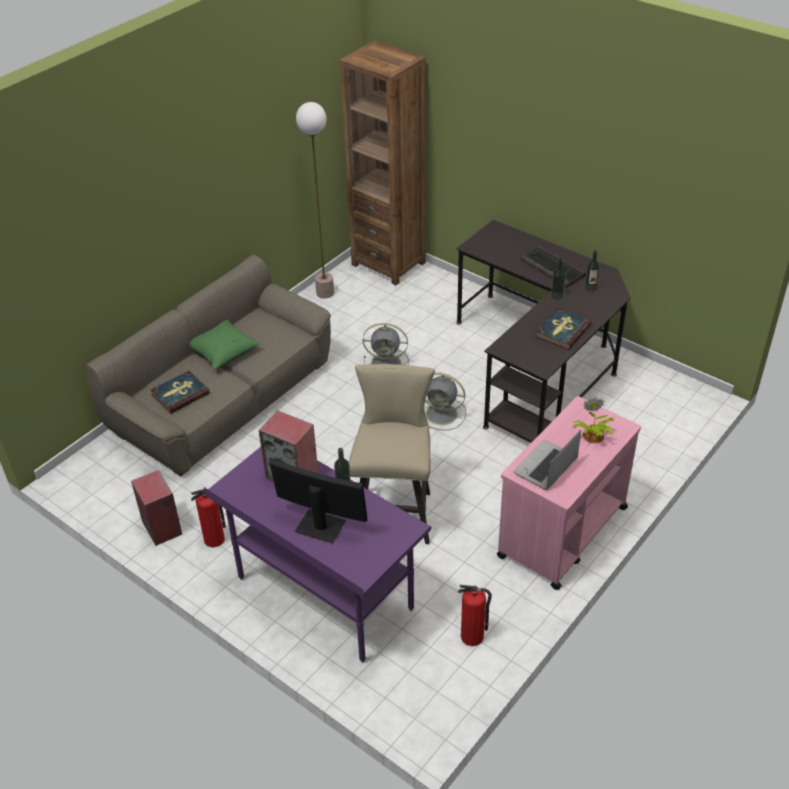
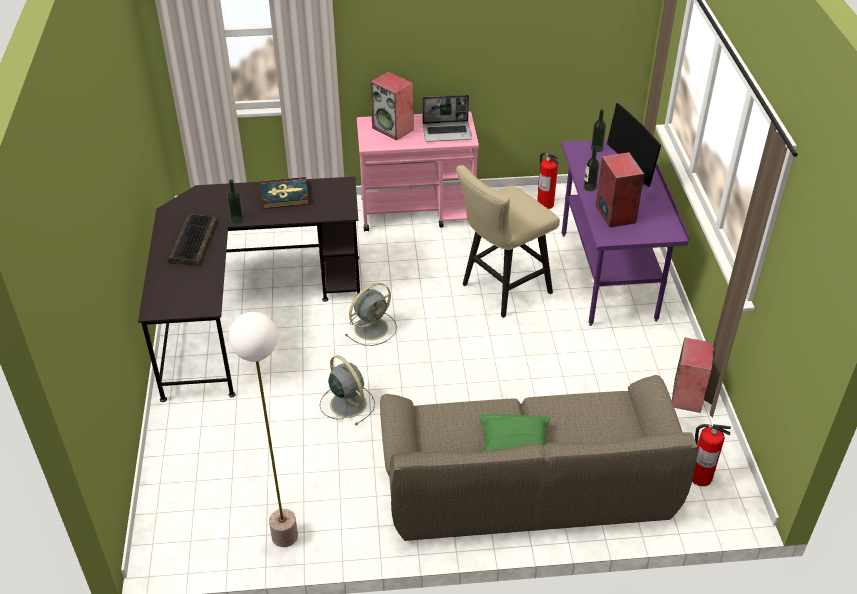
camera: 135 degrees left, 0 degrees up
book [151,371,210,414] -> none
fire extinguisher [191,489,226,548] -> fire extinguisher moved to [692,424,731,486]
brown bookcase [340,41,426,285] -> none
grey fan [425,372,466,430] -> grey fan turned 75 degrees clockwise [345,283,397,346]
potted plant [573,397,614,443] -> speaker [370,72,414,141]
bottle [585,250,600,292] -> bottle moved to [591,109,606,152]

